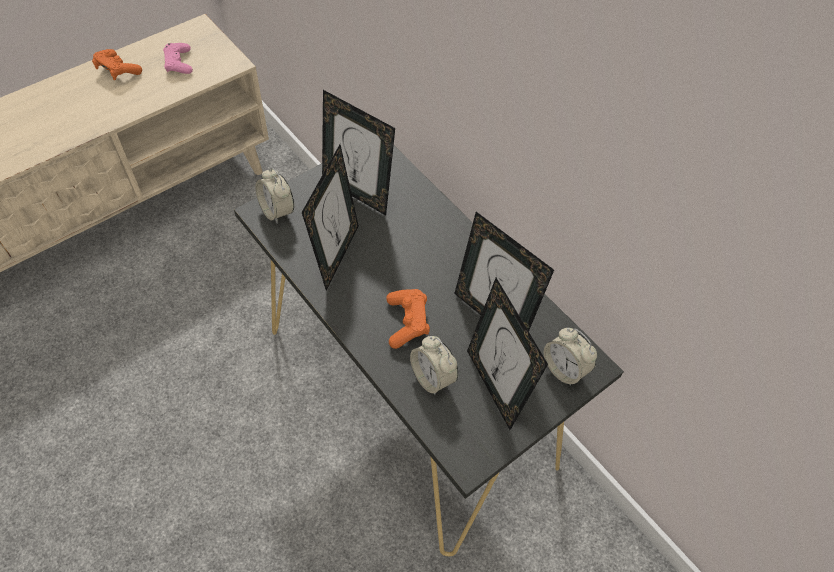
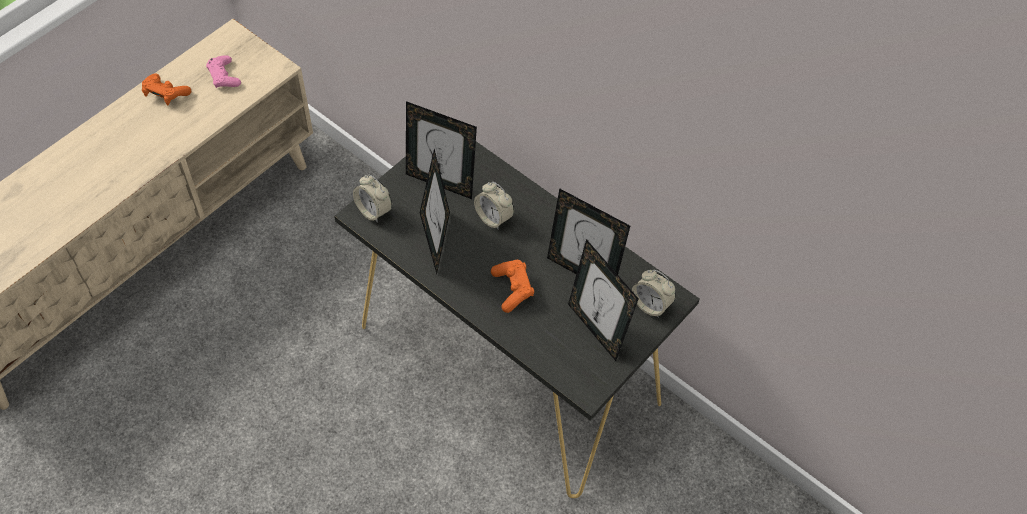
camera: 10 degrees left, 0 degrees up
alarm clock [410,336,458,395] -> alarm clock moved to [474,182,514,230]

